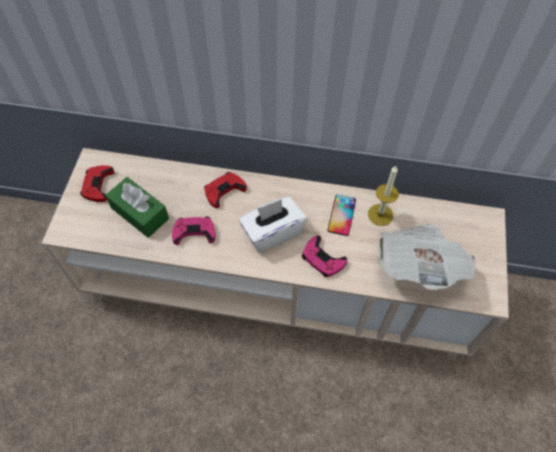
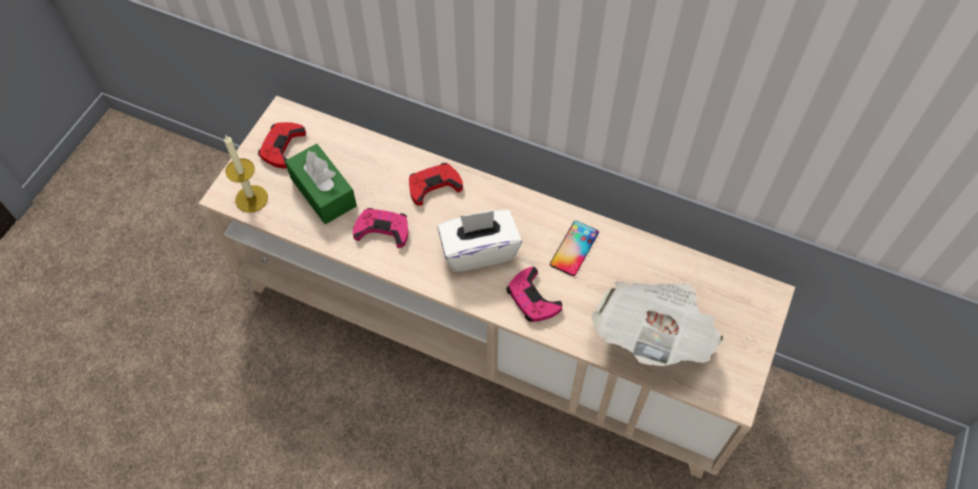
camera: 15 degrees right, 0 degrees up
candle [368,166,399,226] -> candle moved to [224,134,268,213]

